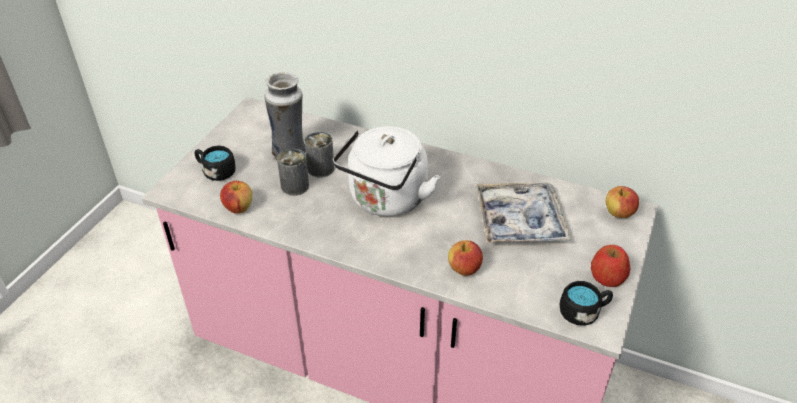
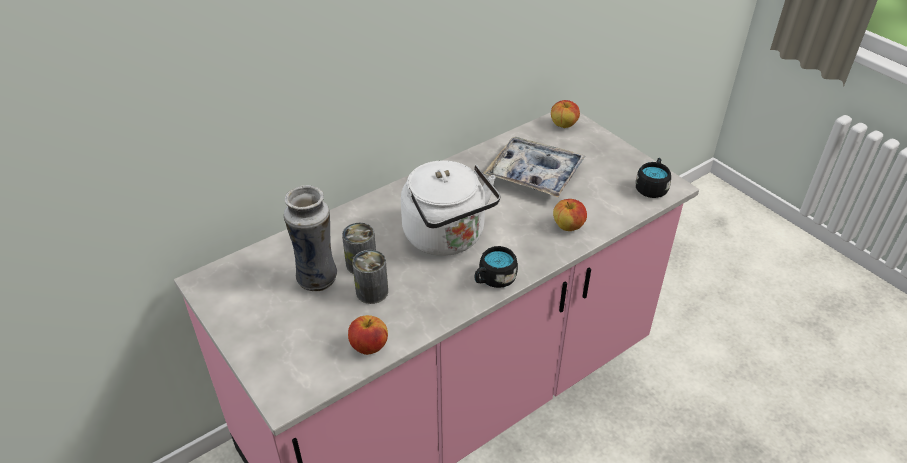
camera: 60 degrees left, 0 degrees up
black mug [195,146,236,181] -> black mug moved to [475,246,518,288]
apple [591,245,630,287] -> none

